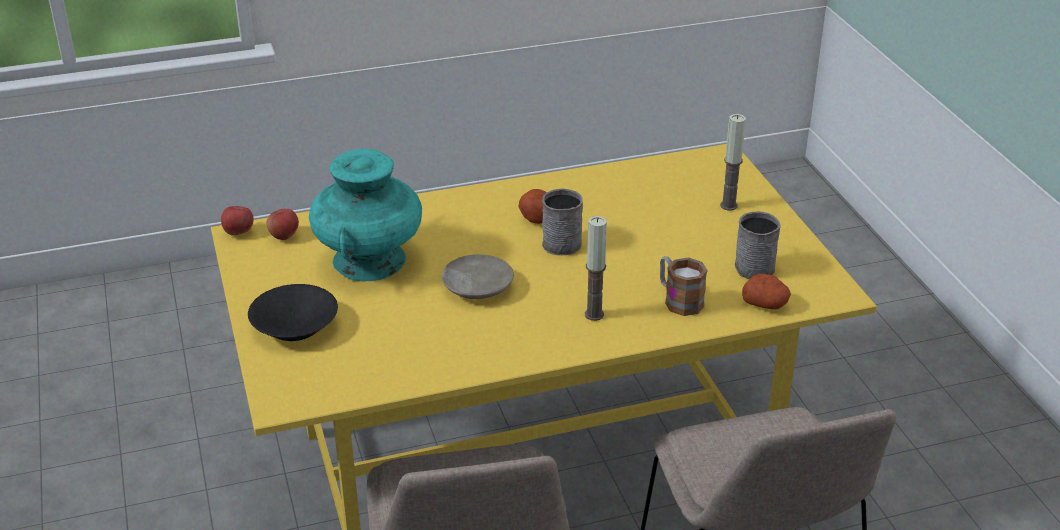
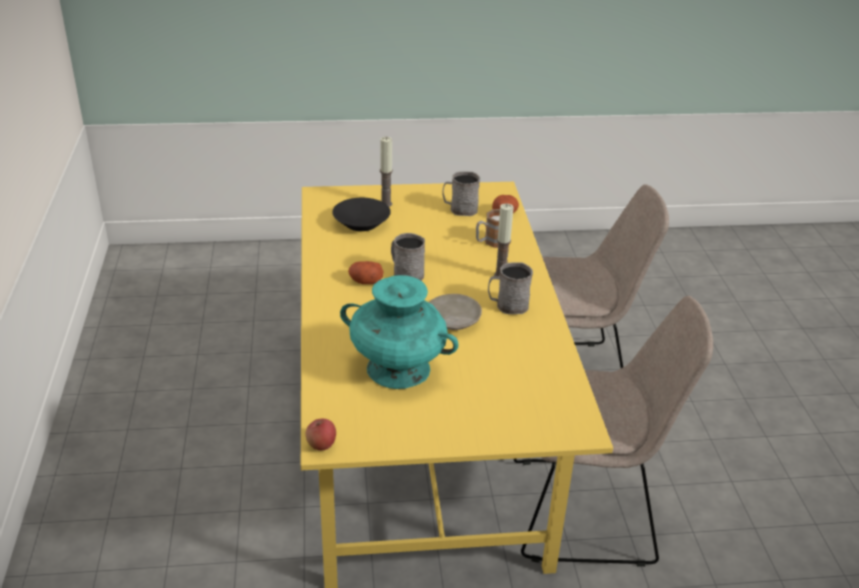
camera: 80 degrees left, 0 degrees up
black bowl [248,284,338,341] -> black bowl moved to [332,198,391,231]
apple [267,209,299,240] -> none
none -> grey mug [488,262,533,314]

